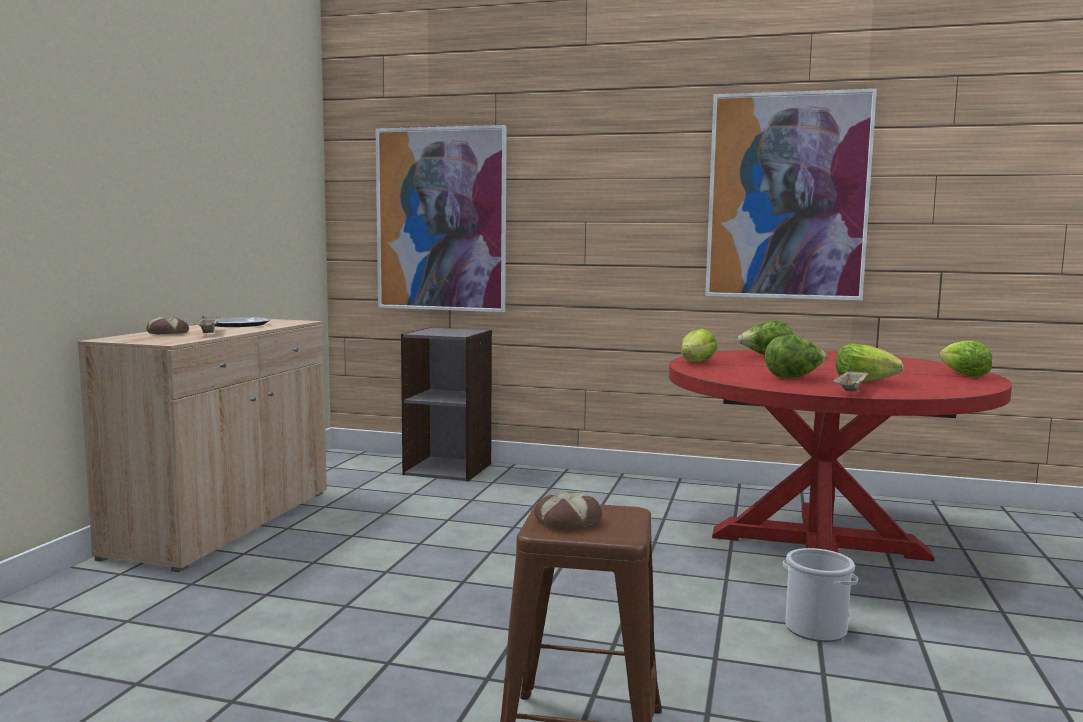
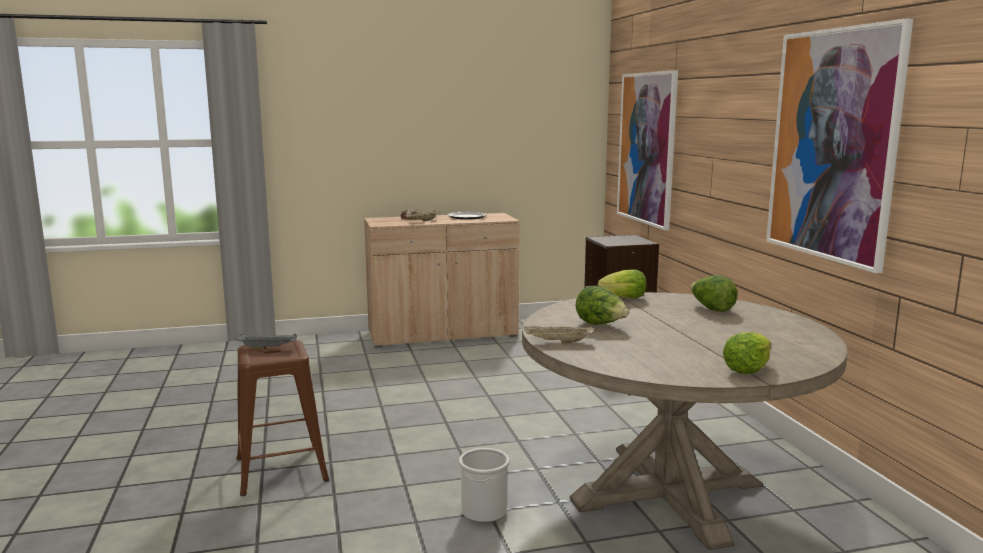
camera: 60 degrees right, 5 degrees up
bread [534,492,602,530] -> grey tray [235,333,297,350]
red dining table [669,350,1012,561] -> beige dining table [522,292,848,550]
lettuce [836,343,904,382] -> none

